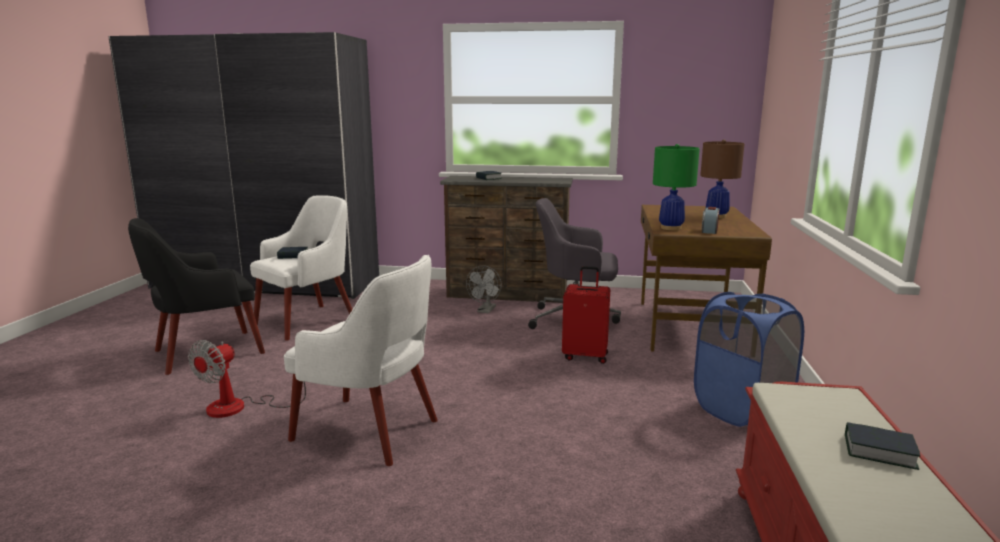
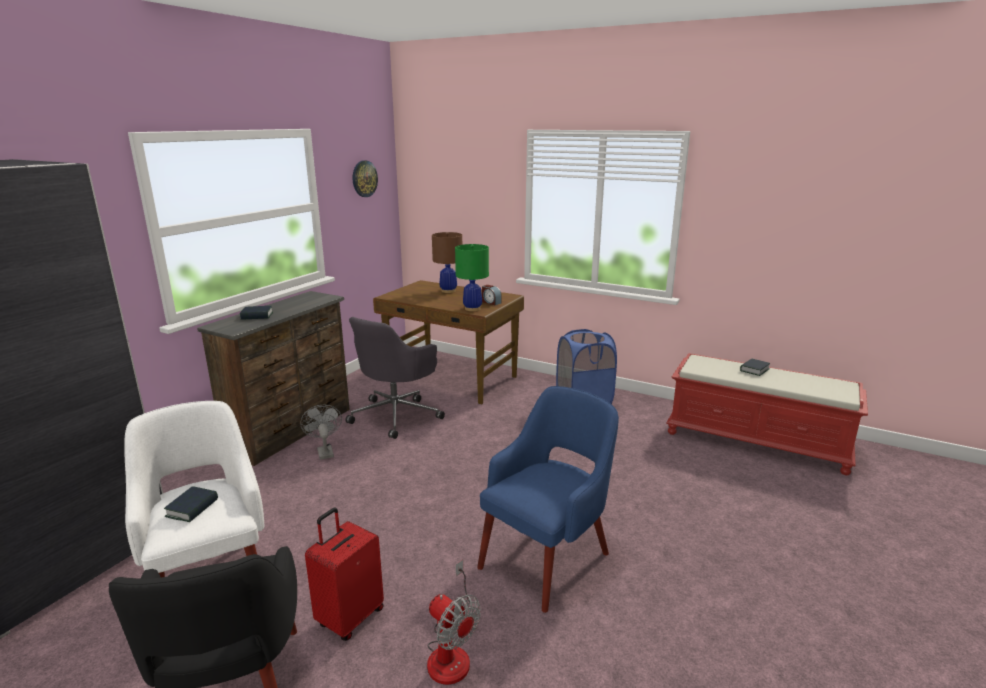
camera: 70 degrees left, 5 degrees up
white armchair [284,255,438,466] -> blue armchair [477,386,619,613]
grey fan [466,266,501,313] -> grey fan turned 150 degrees counterclockwise [300,405,342,460]
red suitcase [562,266,610,364] -> red suitcase moved to [305,508,384,641]
none -> wall clock [353,160,378,197]

